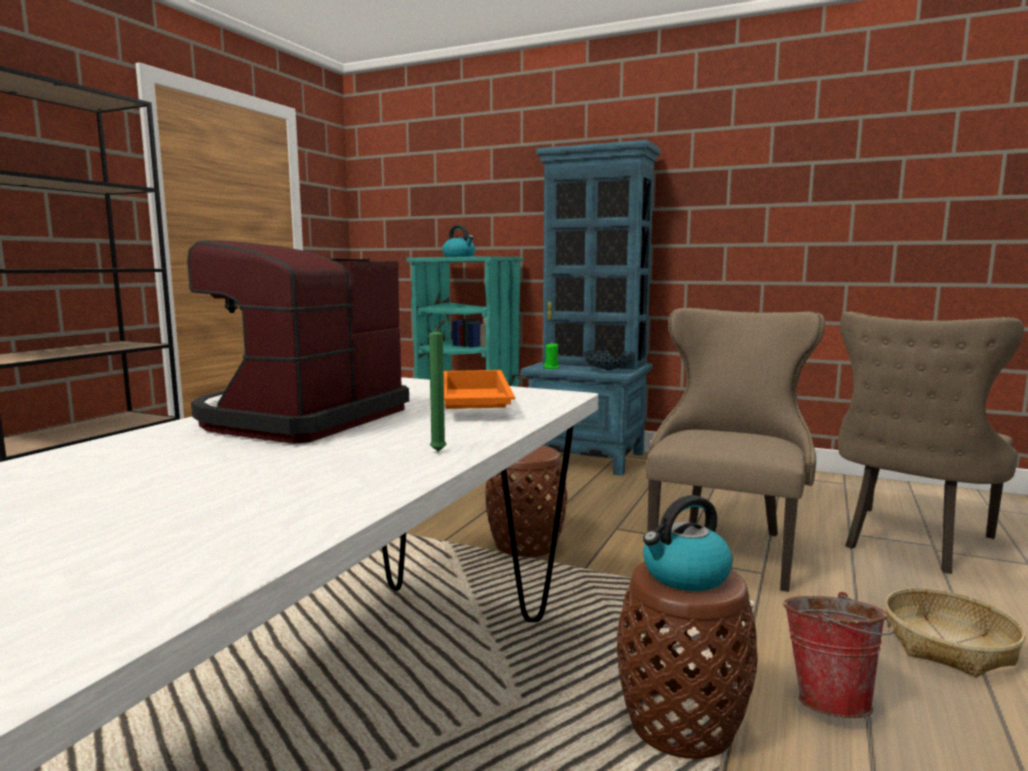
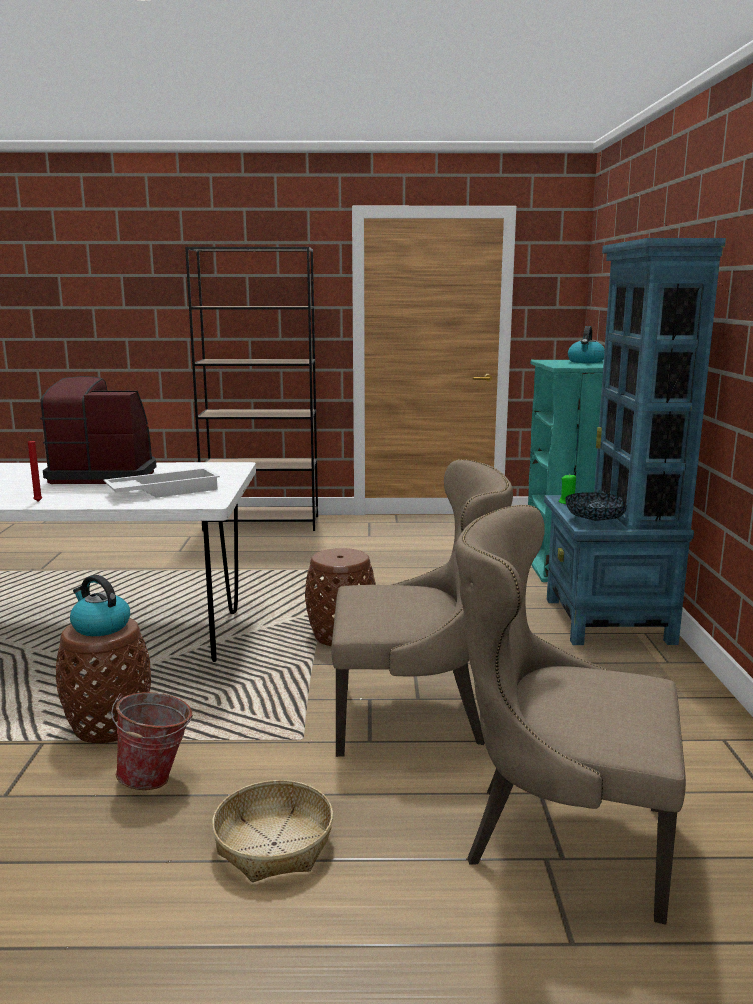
camera: 65 degrees right, 5 degrees up
green candle [429,320,446,452] -> red candle [26,436,42,502]
orange tray [444,370,515,409] -> white tray [103,468,220,498]

